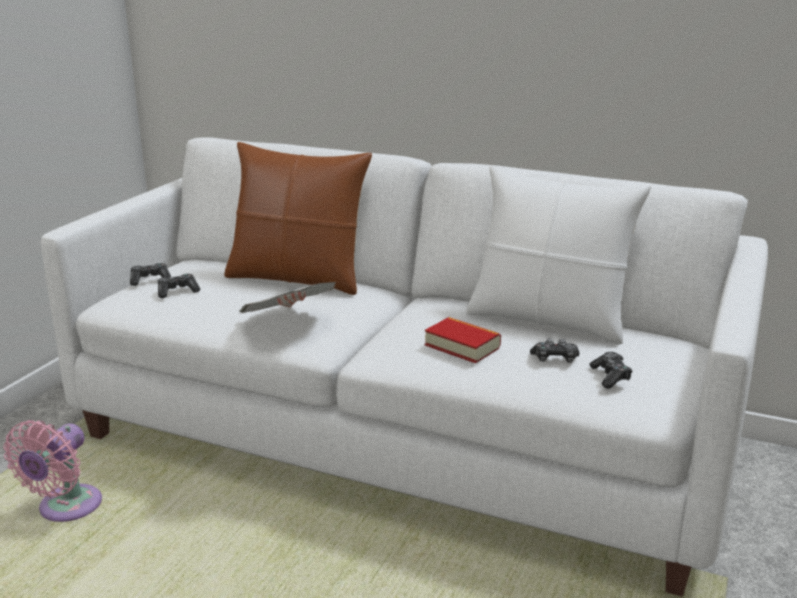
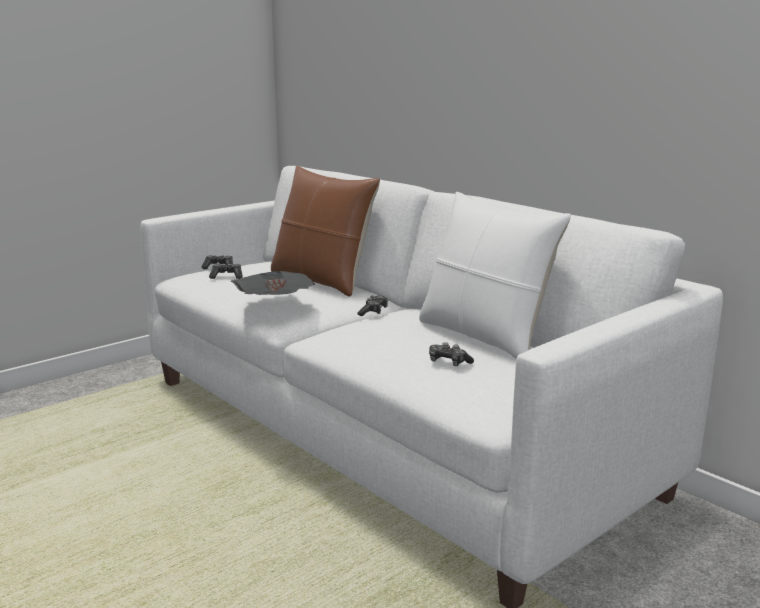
camera: 25 degrees right, 5 degrees down
pink fan [3,420,102,522] -> none
book [425,317,501,363] -> none
game controller [589,352,633,388] -> game controller moved to [357,295,388,316]

